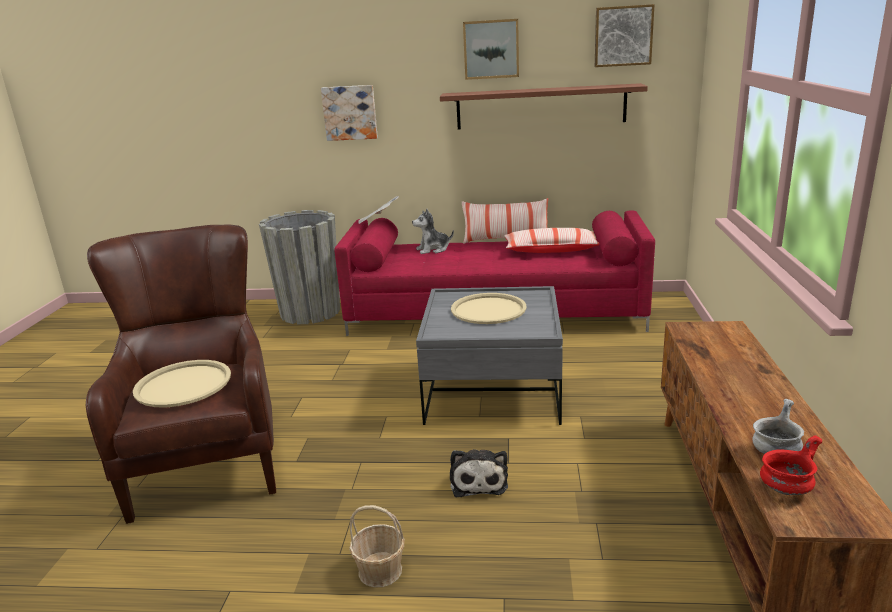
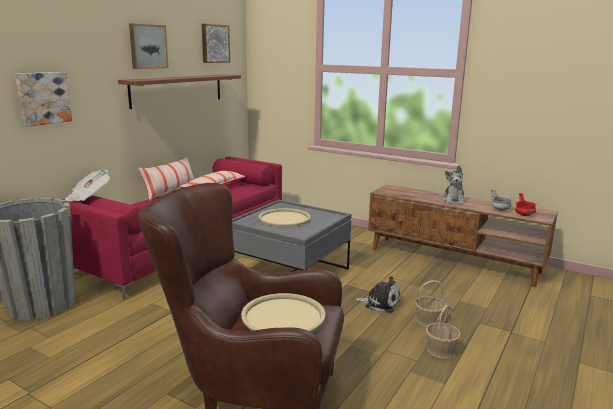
camera: 65 degrees left, 5 degrees down
plush toy [412,209,454,254] -> plush toy moved to [442,167,465,205]
none -> basket [415,280,446,327]

